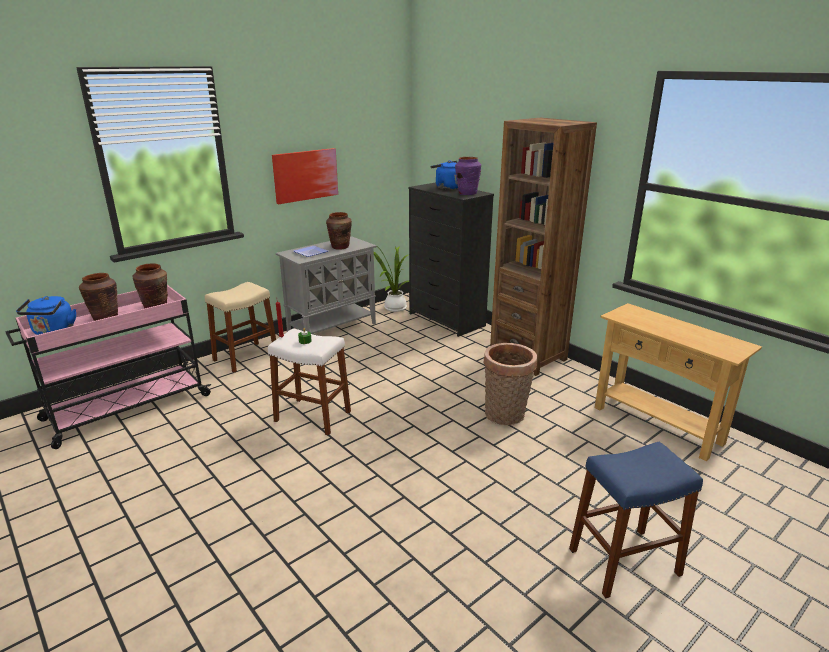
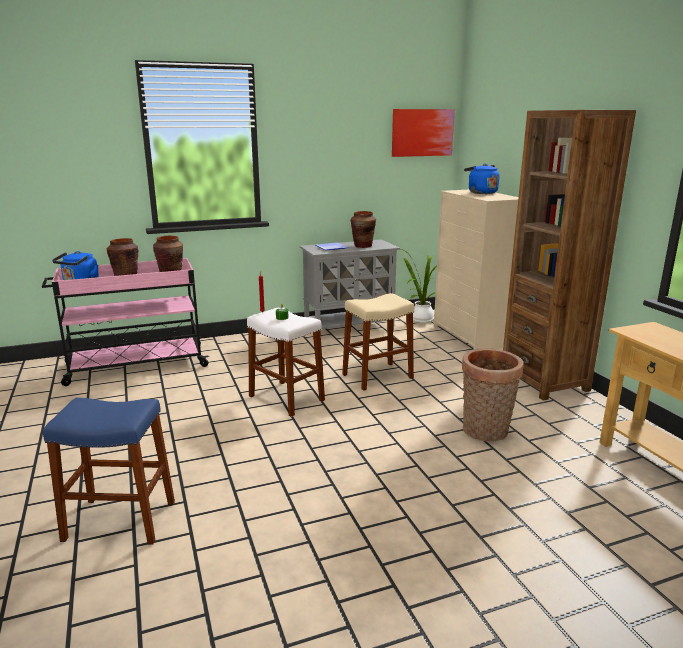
camera: 20 degrees right, 5 degrees down
beige stool [205,282,276,373] -> beige stool moved to [342,293,414,391]
picture [272,148,338,204] -> picture moved to [392,109,455,157]
black dresser [409,182,494,337] -> beige dresser [434,190,518,350]
purple vase [455,157,481,195] -> none
blue stool [569,442,703,598] -> blue stool moved to [43,398,175,545]

